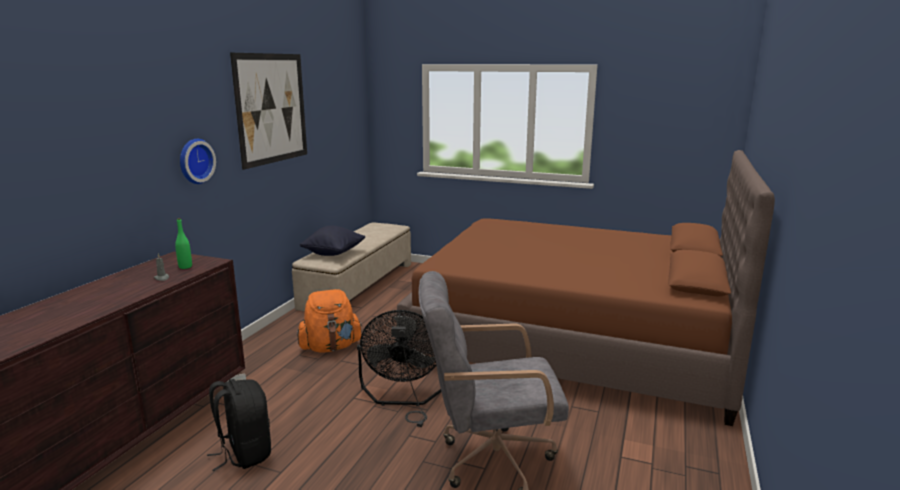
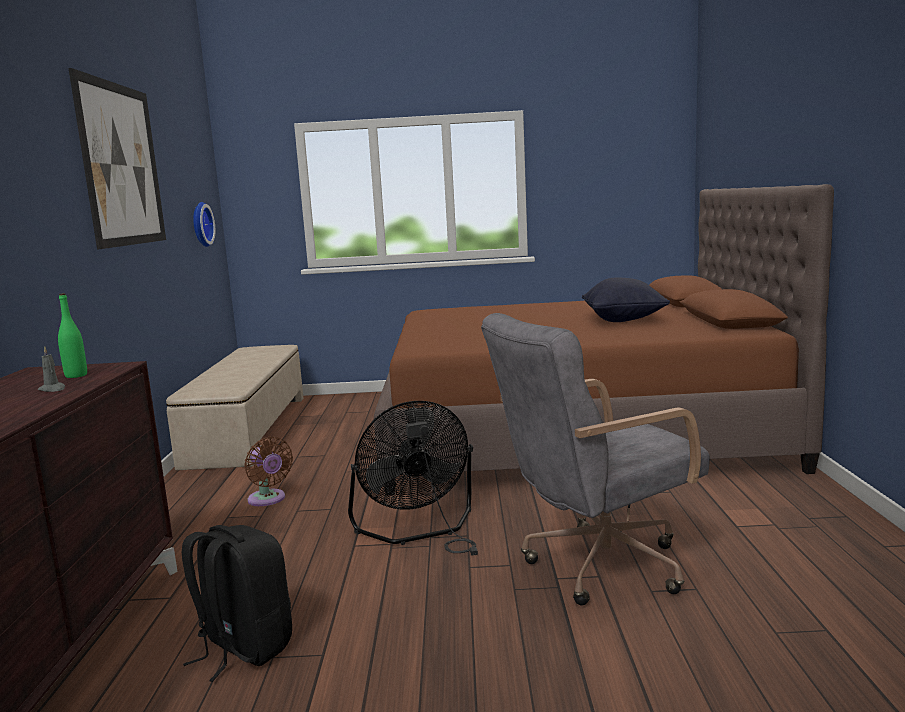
camera: 20 degrees left, 5 degrees down
wall clock [180,139,216,184] -> wall clock moved to [193,202,215,247]
orange backpack [297,289,362,353] -> brown fan [244,437,293,506]
black pillow [300,226,365,256] -> black pillow moved to [582,277,670,322]

